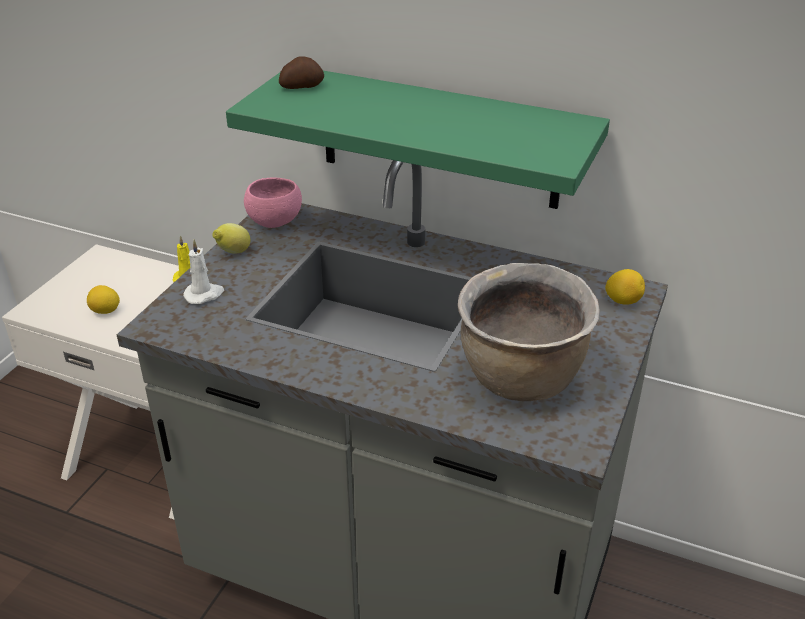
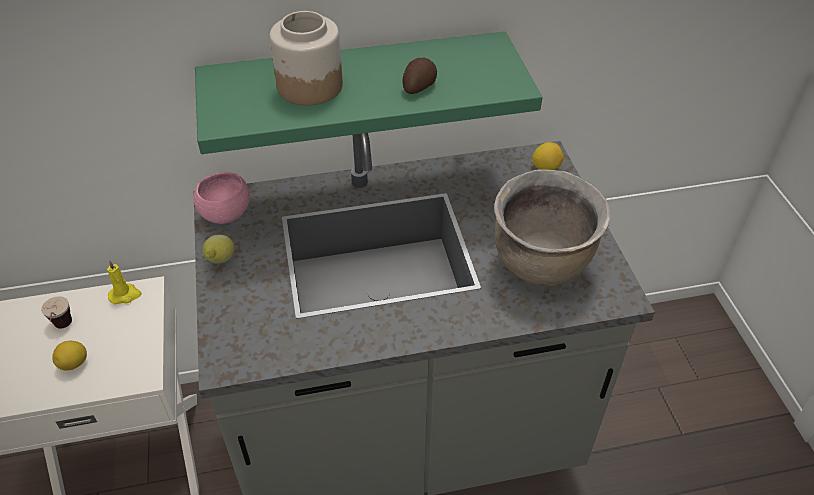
camera: 35 degrees left, 10 degrees up
white candle [183,239,224,304] -> none
potato [279,56,324,89] -> potato moved to [403,58,437,94]
none -> cup [41,296,72,329]
none -> jar [270,11,343,105]

